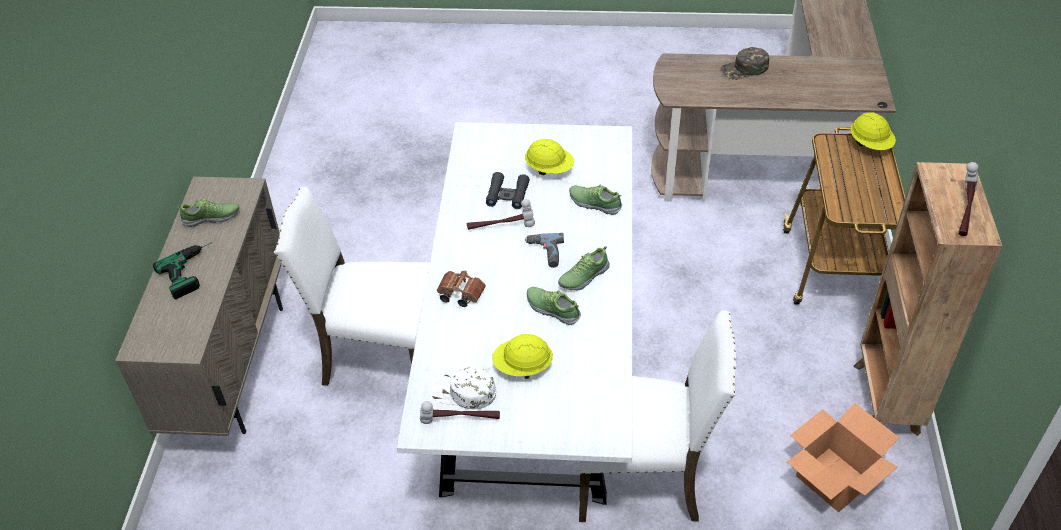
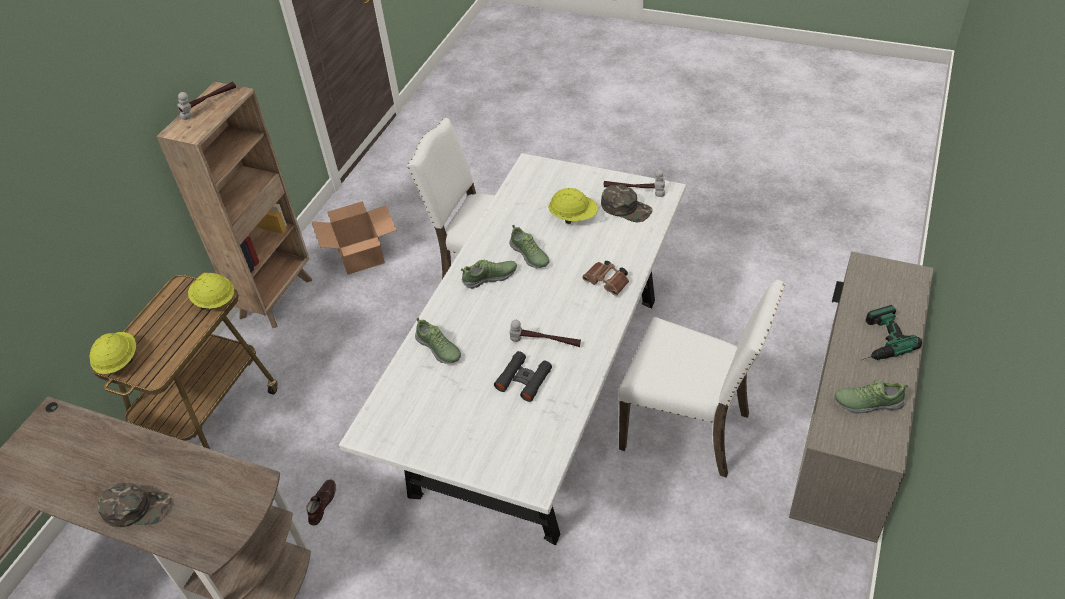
camera: 160 degrees left, 0 degrees up
white cap [431,367,496,409] -> green cap [601,185,653,222]
yellow hard hat [525,139,574,175] -> yellow hard hat moved to [188,273,234,310]
power drill [525,233,564,268] -> none
none -> brown shoe [306,480,336,526]

